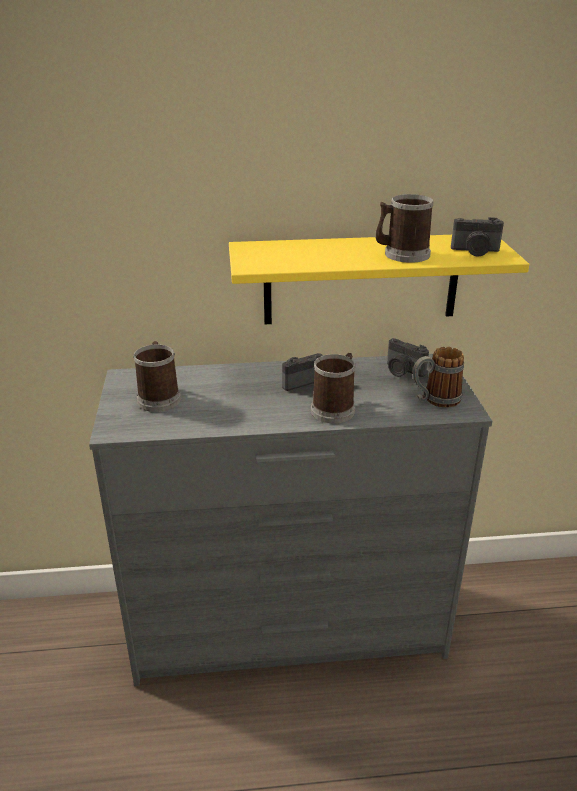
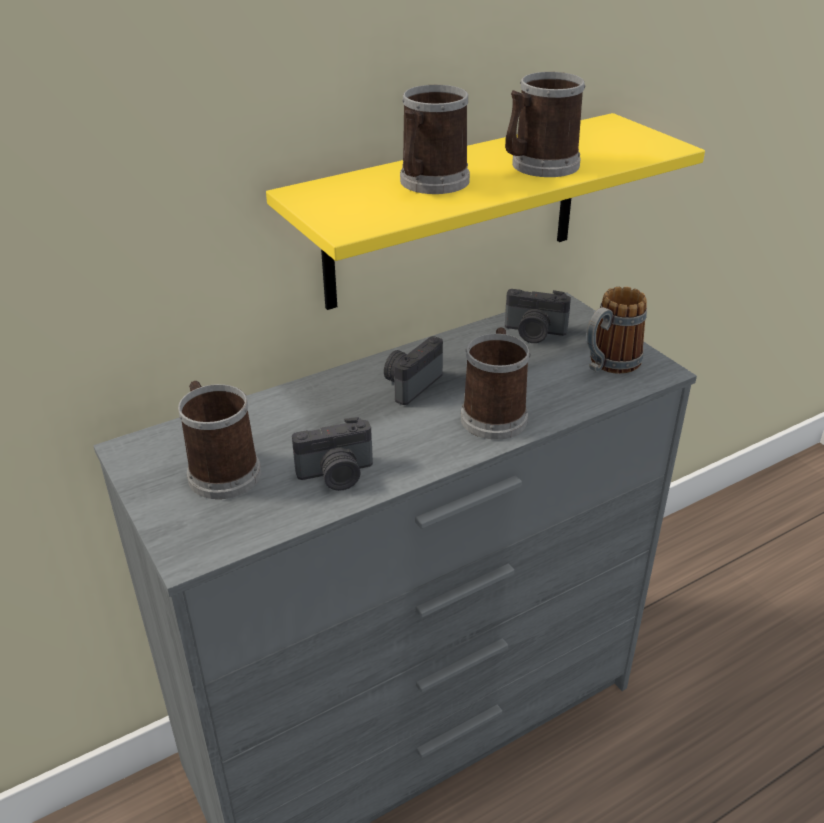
camera: 25 degrees left, 5 degrees up
camera [451,217,504,257] -> camera moved to [292,417,373,491]
none -> mug [400,85,470,194]

